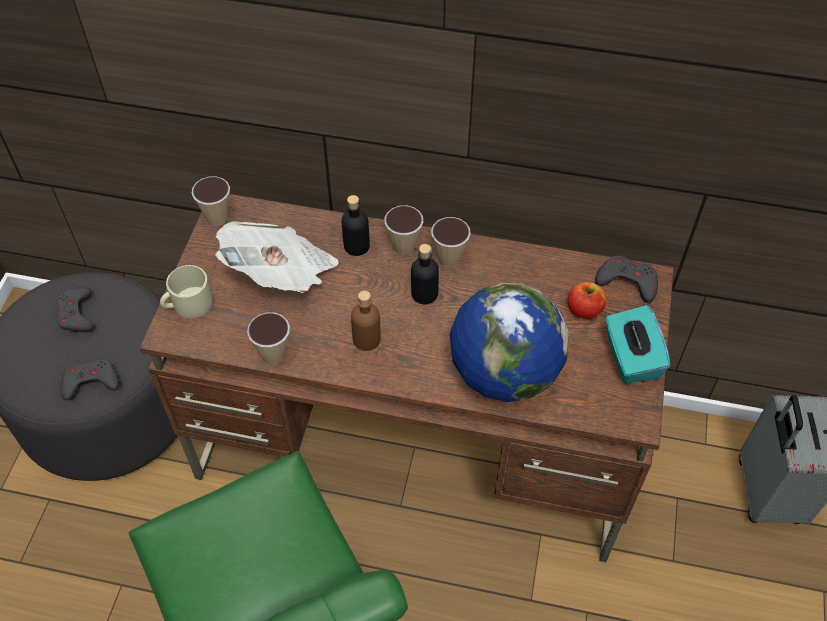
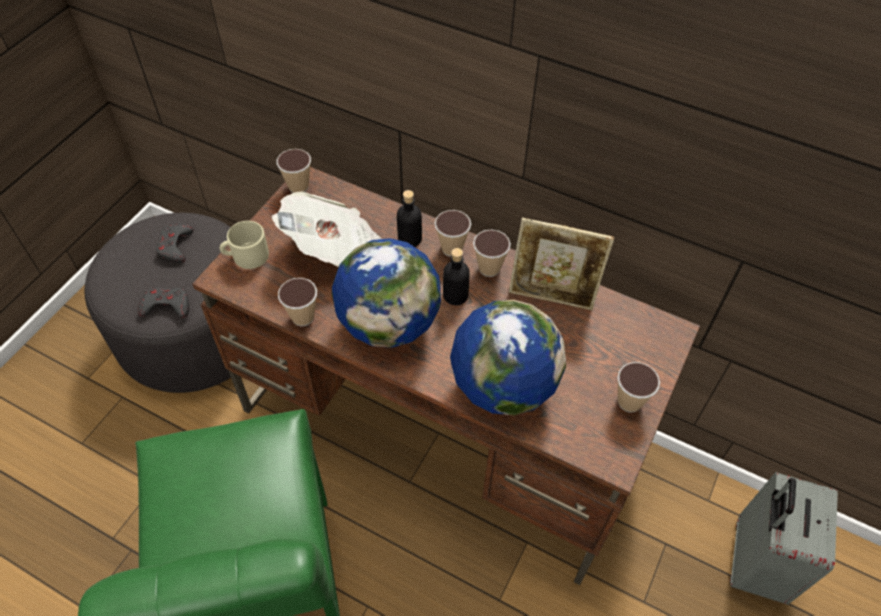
camera: 15 degrees right, 0 degrees up
brown bottle [351,291,381,351] -> globe [332,238,441,348]
apple [568,282,606,319] -> none
grey game controller [595,255,658,303] -> none
turquoise tissue box [605,305,670,383] -> cup [617,362,660,412]
none -> picture frame [509,218,614,310]

